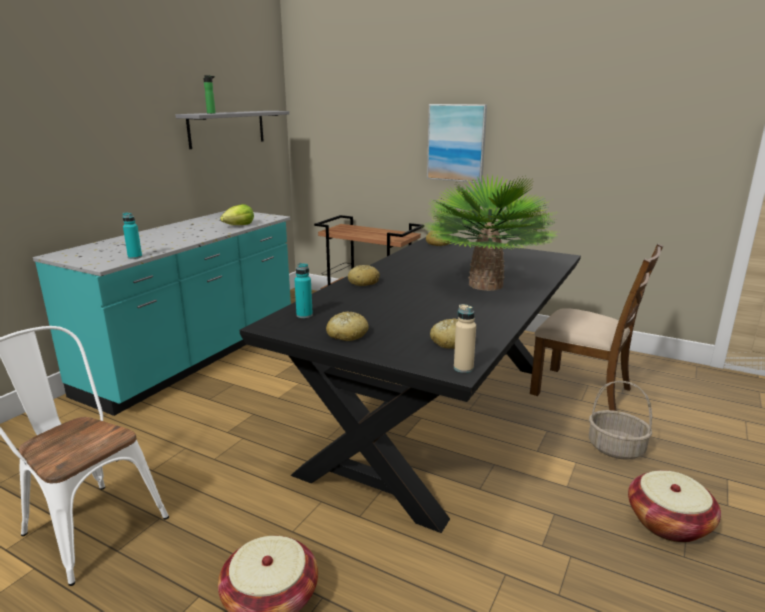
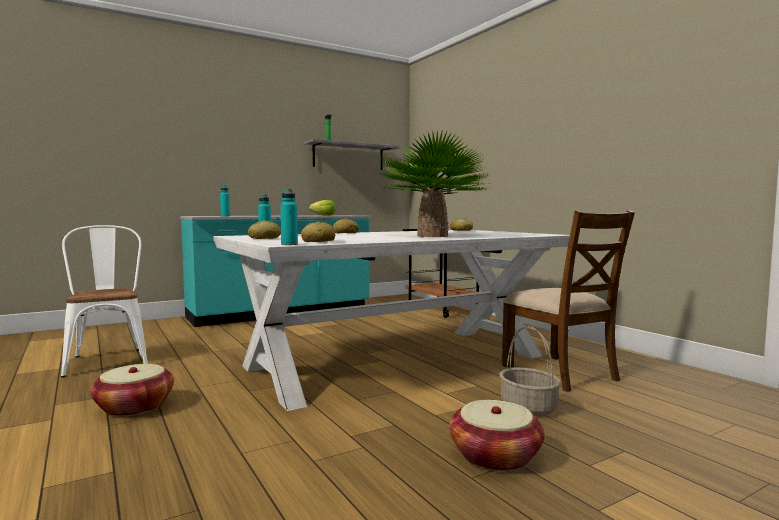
camera: 30 degrees right, 15 degrees down
black dining table [240,237,581,533] -> white dining table [214,230,570,411]
picture [427,104,487,183] -> none
beige bottle [454,304,476,373] -> turquoise bottle [280,189,298,245]

